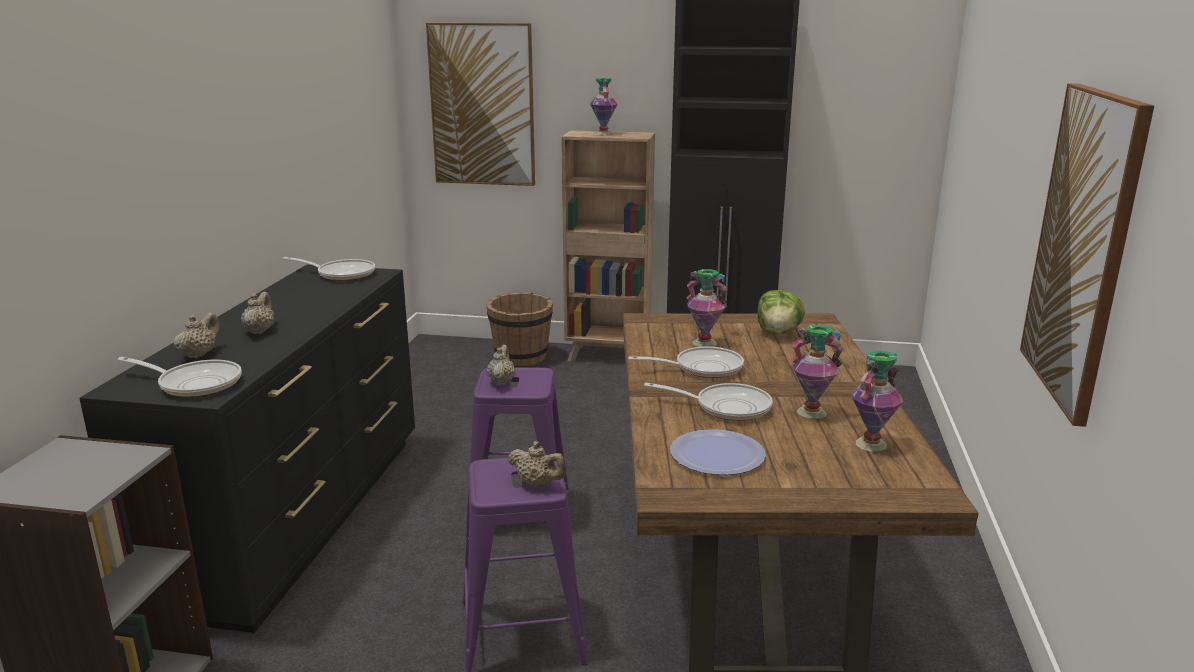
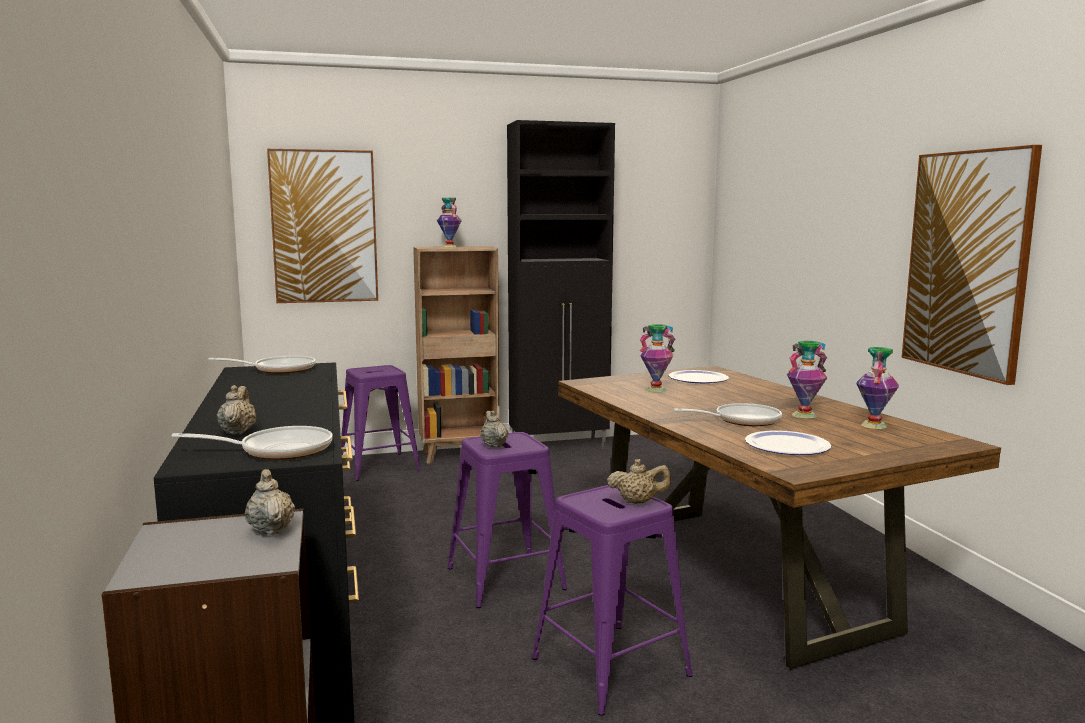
camera: 25 degrees left, 10 degrees down
beige teapot [241,292,275,334] -> beige teapot moved to [245,469,295,535]
brown bucket [486,292,553,366] -> purple stool [341,365,421,481]
frying pan [628,346,744,378] -> none
lettuce [758,290,805,334] -> plate [669,370,729,383]

